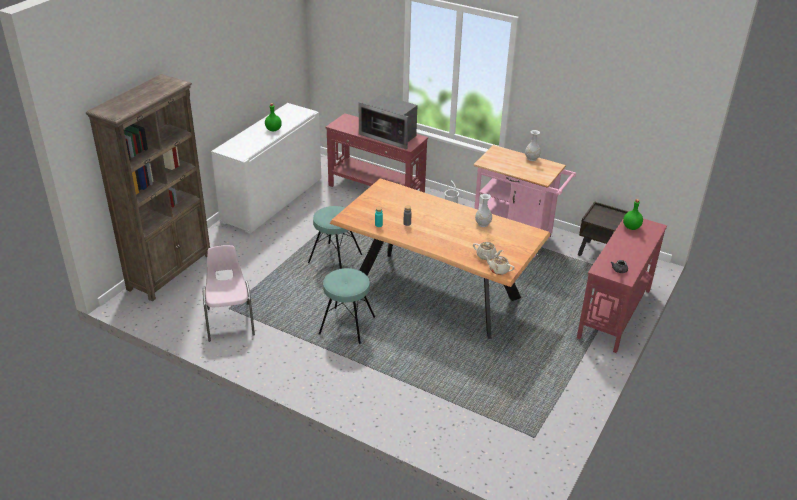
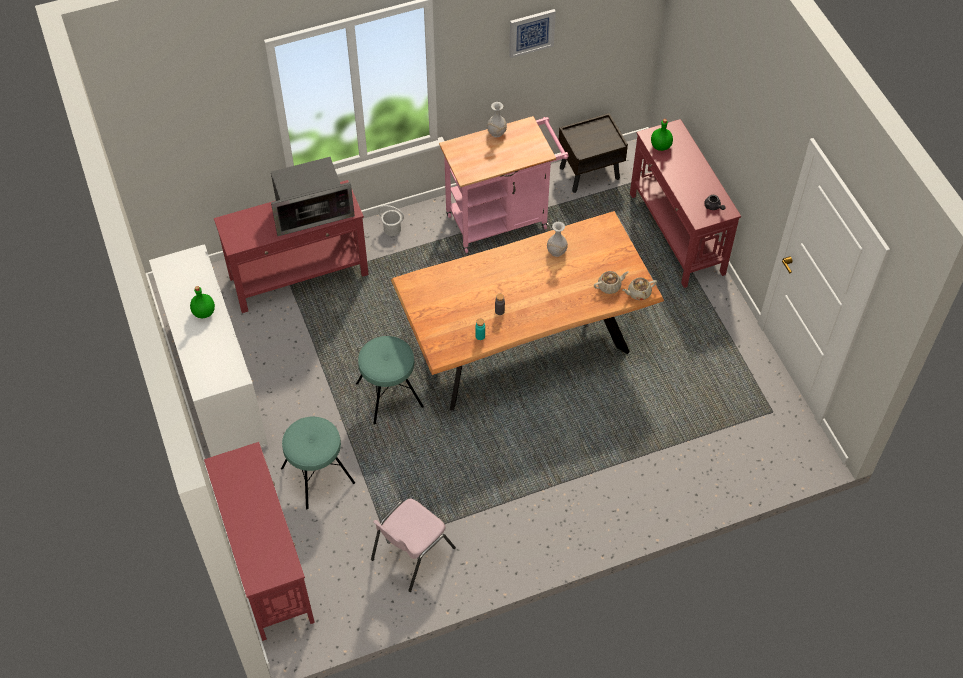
camera: 50 degrees left, 20 degrees up
brown bookcase [86,74,210,301] -> red console table [204,442,315,641]
pink chair [203,245,255,342] -> pink chair turned 75 degrees counterclockwise [371,499,456,592]
turquoise stool [319,268,375,344] -> turquoise stool moved to [281,417,355,509]
none -> picture [509,9,556,58]

